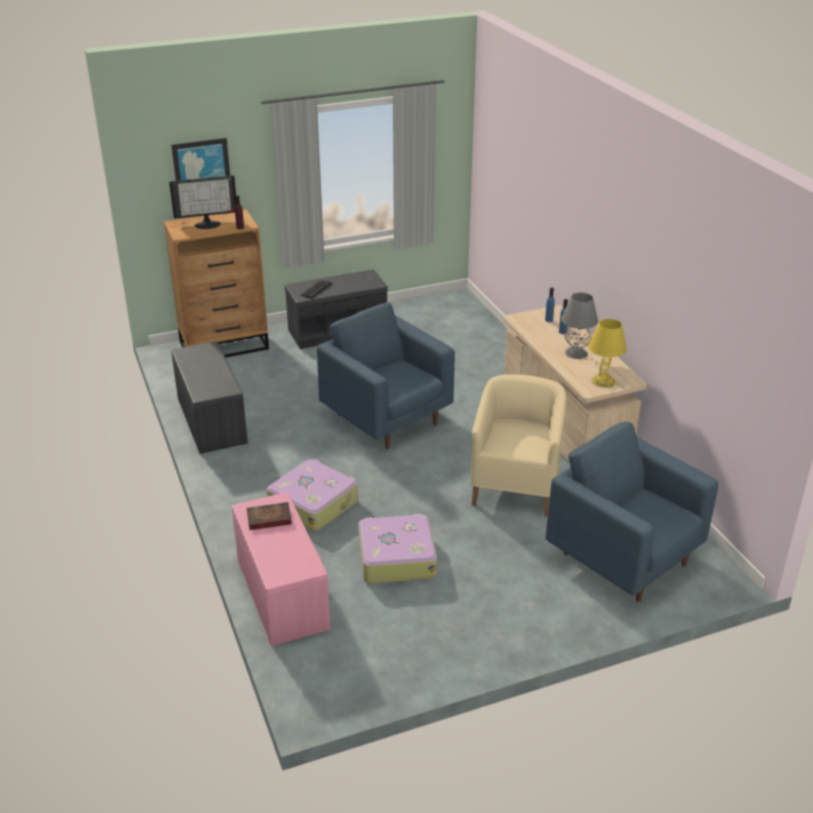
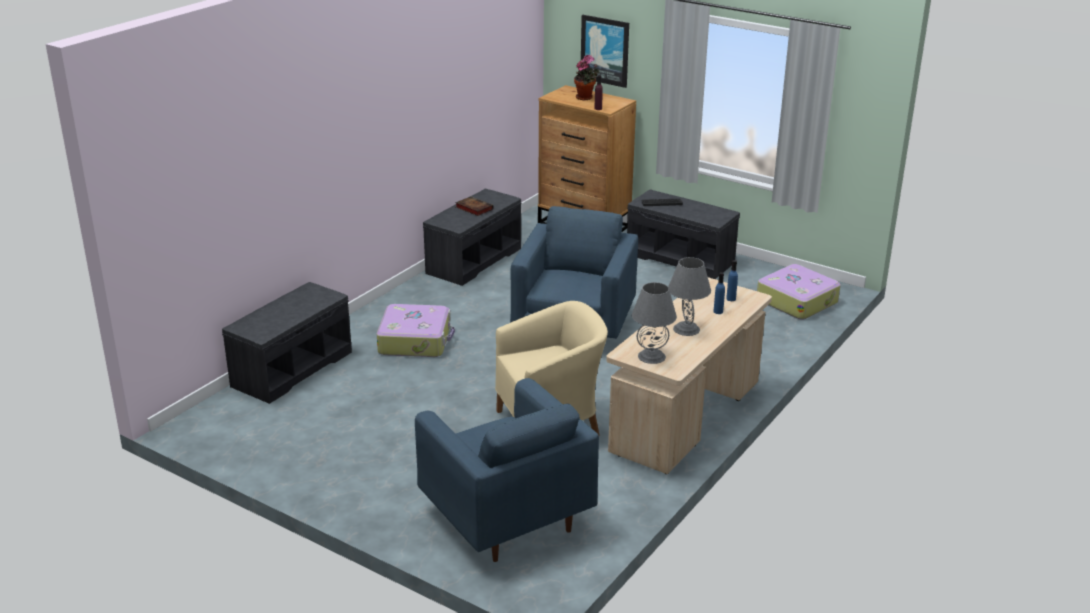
camera: 55 degrees right, 5 degrees down
monitor [169,175,236,229] -> potted plant [574,55,600,100]
pink bench [232,493,331,646] -> grey bench [222,282,352,404]
book [247,502,292,530] -> book moved to [455,196,494,216]
suitcase [358,514,437,584] -> suitcase moved to [757,264,841,320]
blue armchair [545,421,718,602] -> blue armchair turned 135 degrees clockwise [415,378,599,562]
yellow table lamp [588,319,627,388] -> grey table lamp [632,282,677,364]

